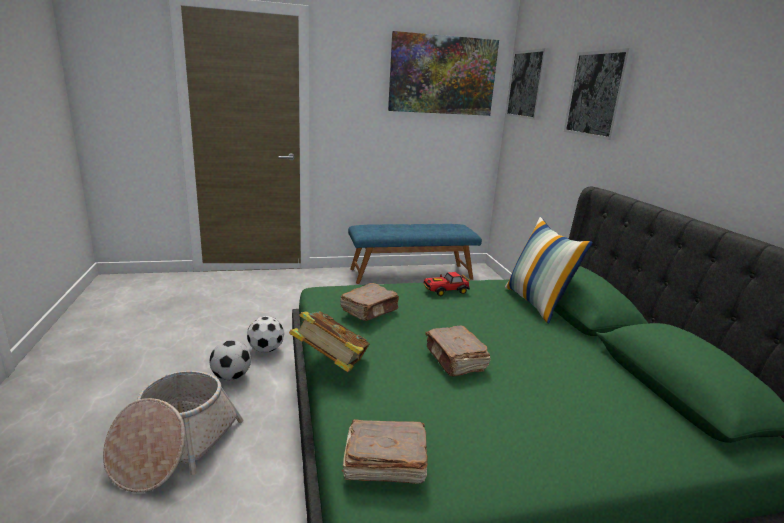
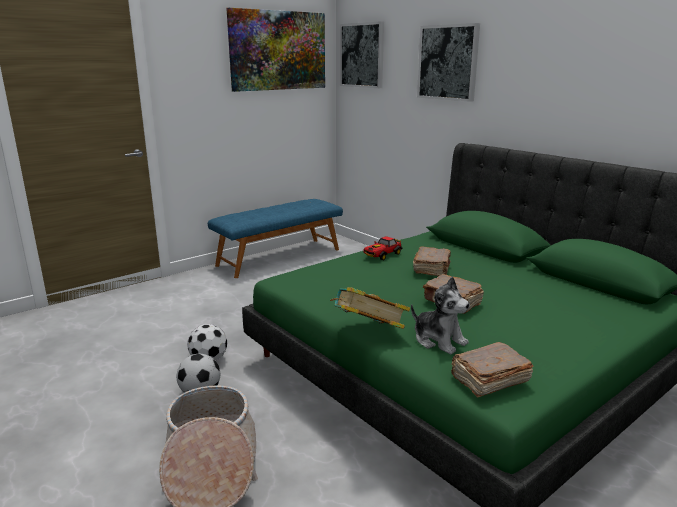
camera: 25 degrees left, 0 degrees up
brown book [340,283,399,321] -> brown book moved to [413,246,451,276]
pillow [505,217,593,324] -> none
none -> plush toy [411,276,470,354]

